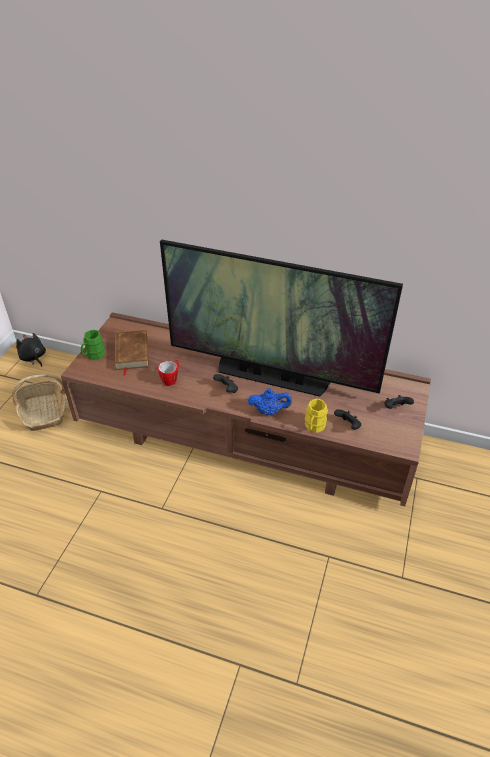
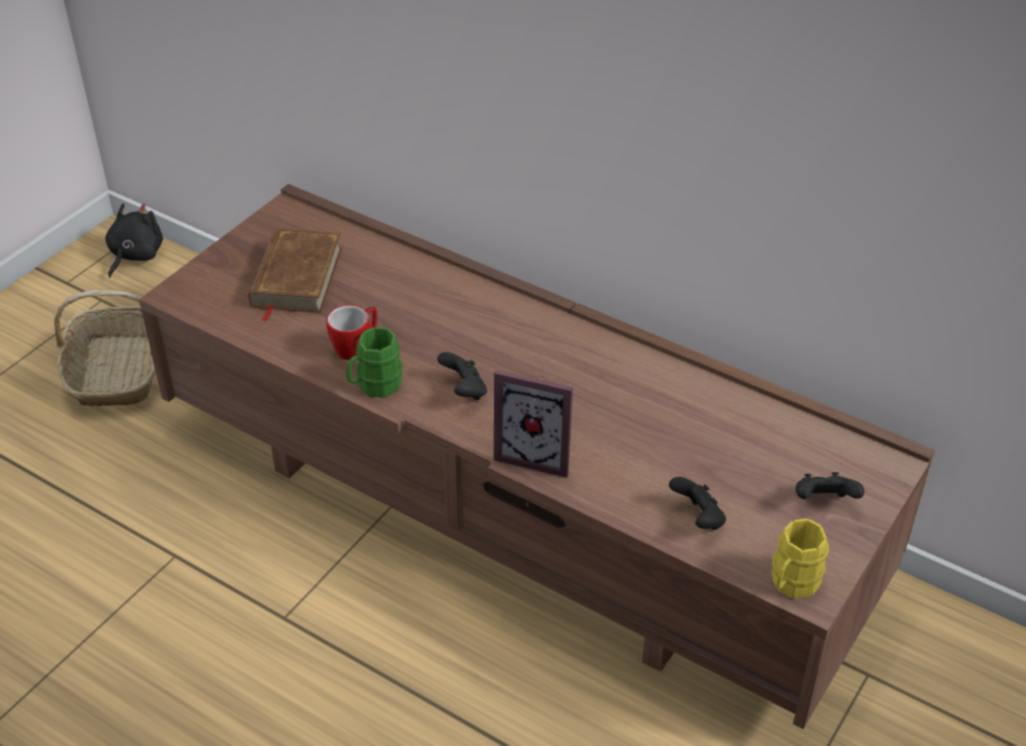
camera: 15 degrees right, 0 degrees up
black plush toy [16,333,46,367] -> black plush toy turned 45 degrees clockwise [105,203,163,278]
green mug [81,330,105,360] -> green mug moved to [346,327,403,397]
television [160,239,403,397] -> none
blue teapot [248,388,292,415] -> picture frame [494,370,573,478]
yellow mug [305,399,328,433] -> yellow mug moved to [772,518,829,599]

